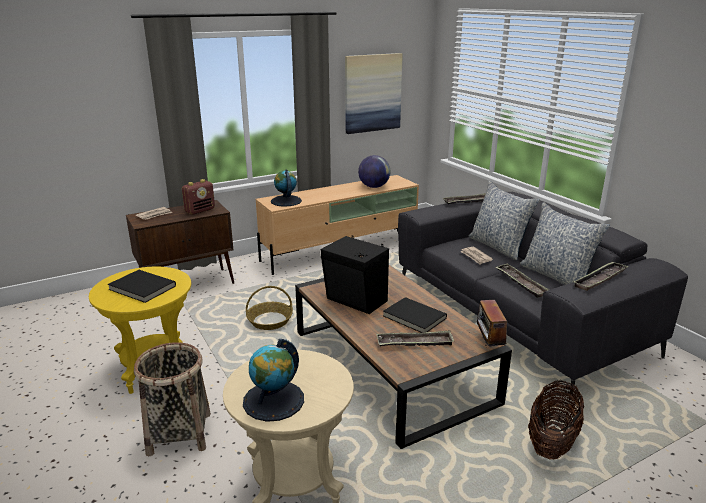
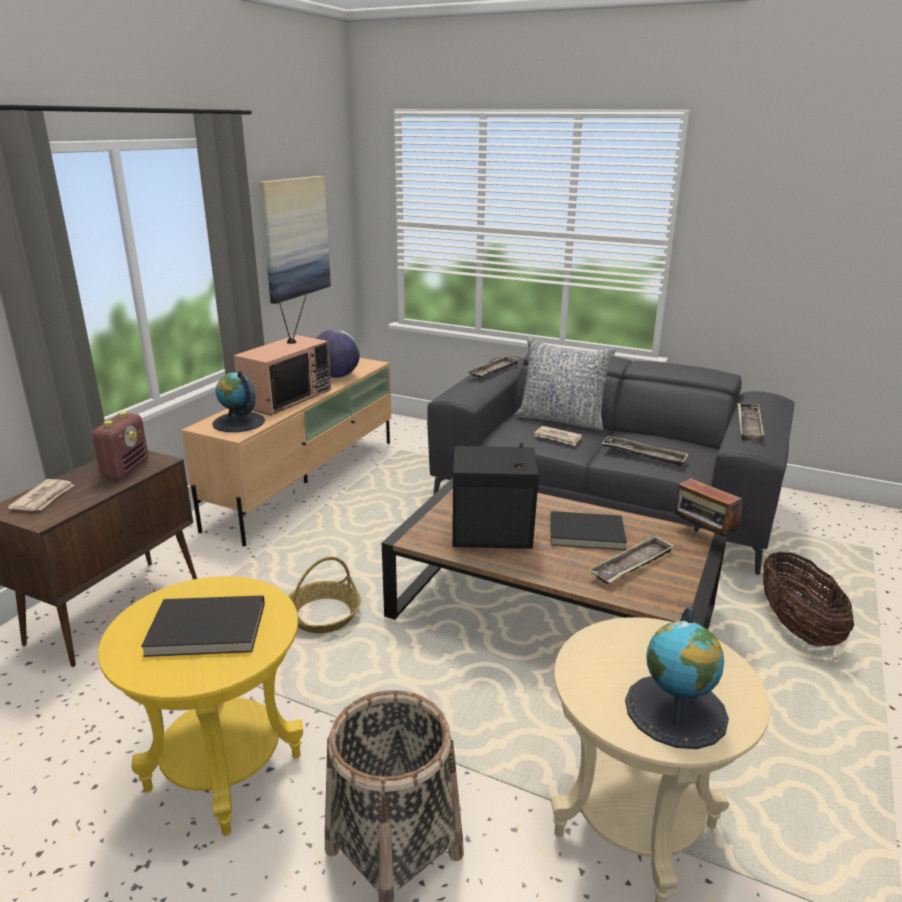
camera: 35 degrees left, 0 degrees up
pillow [520,202,610,285] -> none
none -> television [233,292,331,415]

